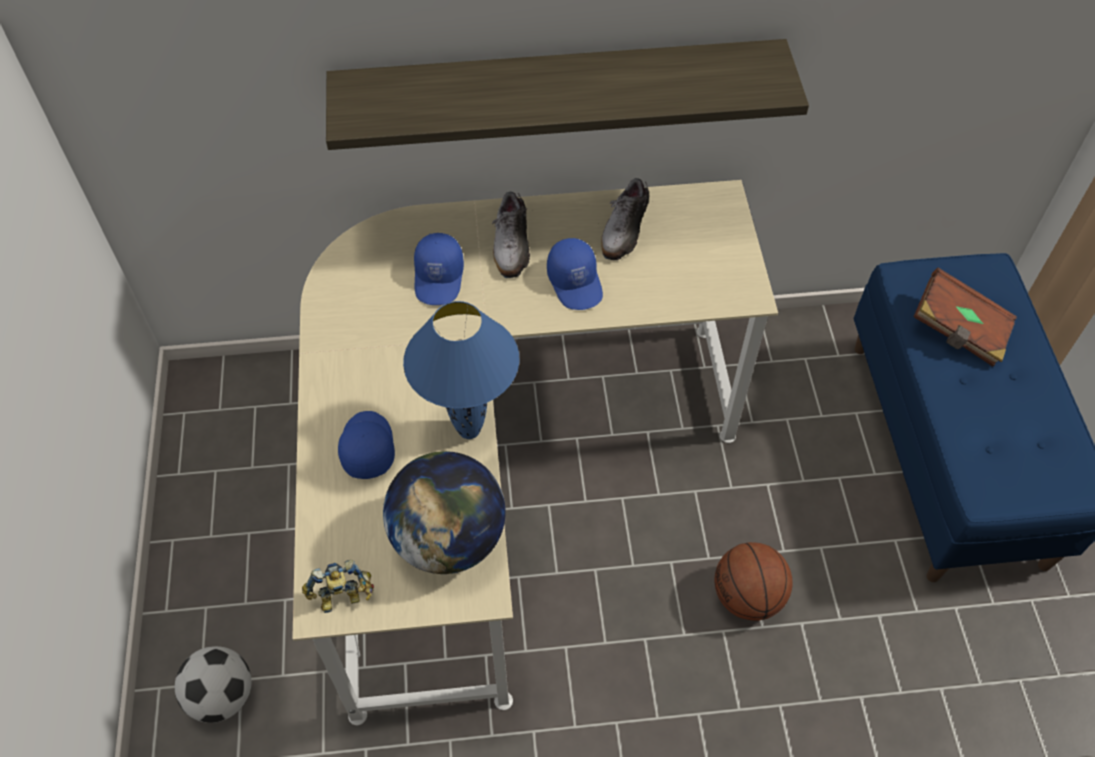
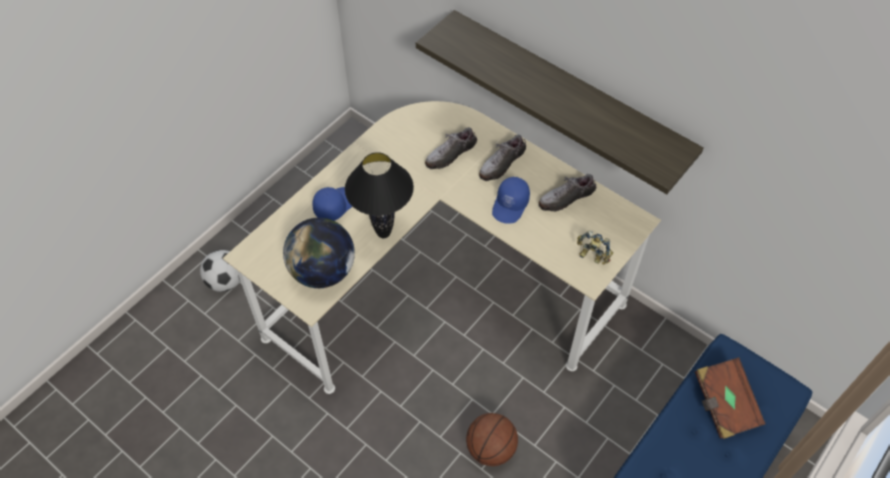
camera: 45 degrees right, 0 degrees up
toy robot [302,559,374,613] -> toy robot moved to [577,231,613,265]
blue table lamp [403,301,519,439] -> black table lamp [345,152,414,238]
blue cap [414,233,464,305] -> shoe [425,127,477,169]

